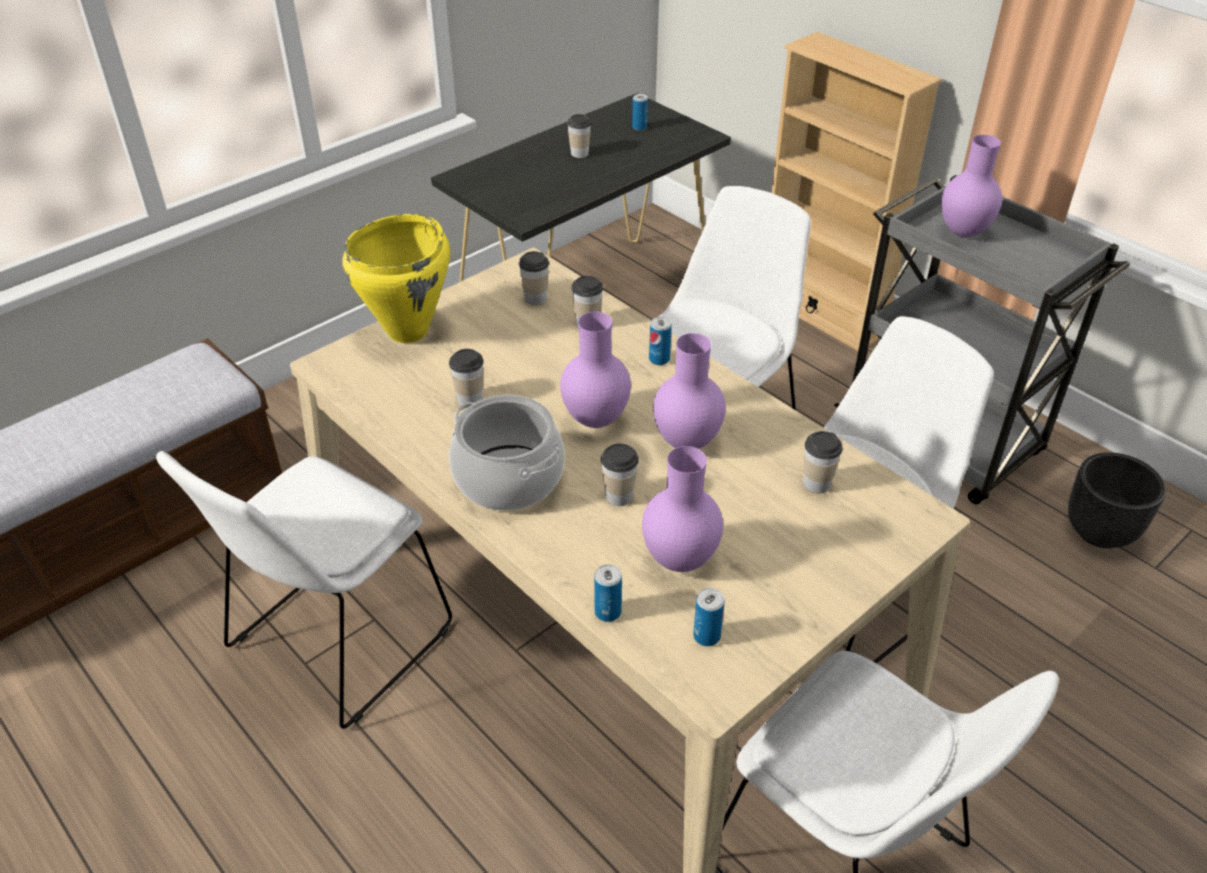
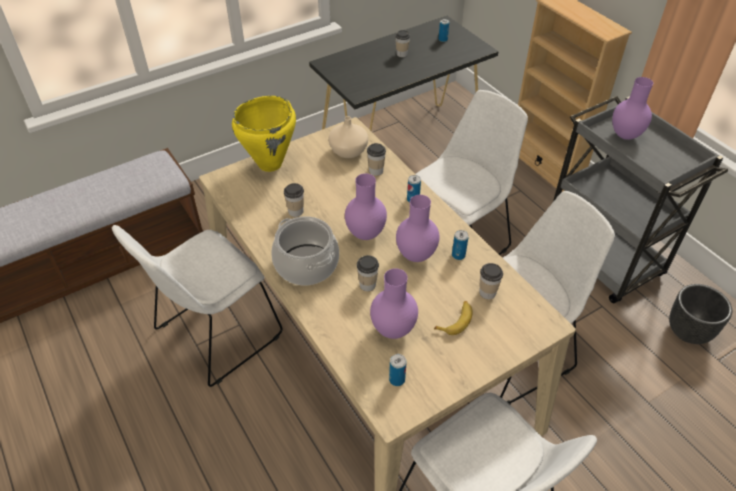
camera: 10 degrees right, 5 degrees up
cup [519,251,549,305] -> beige vase [329,116,368,158]
can [594,564,622,622] -> can moved to [452,230,469,260]
none -> banana [434,301,473,335]

